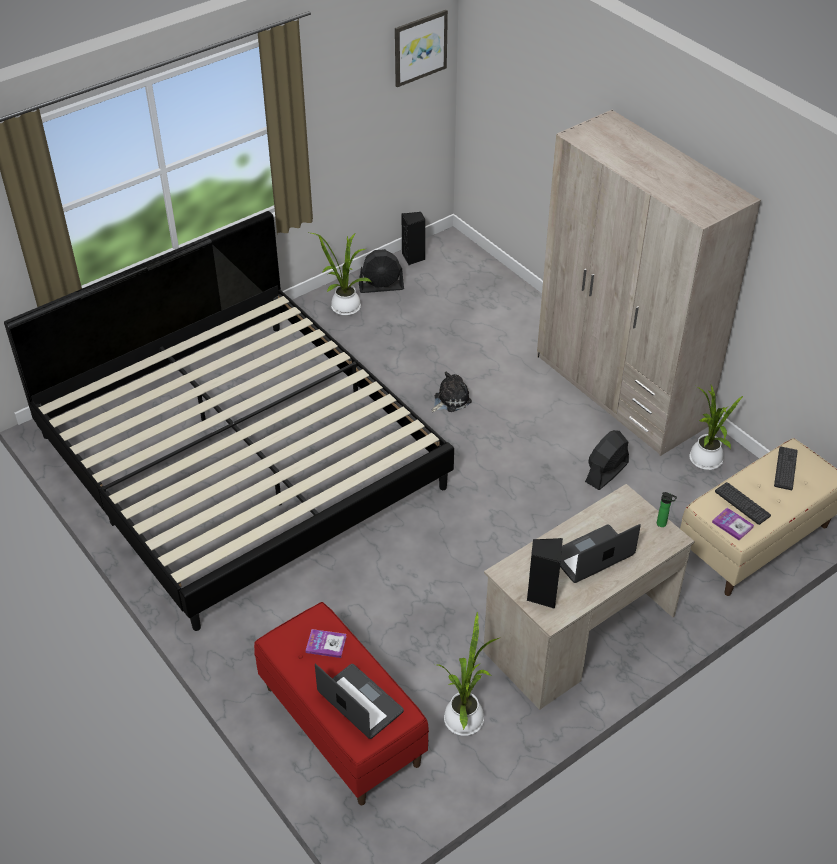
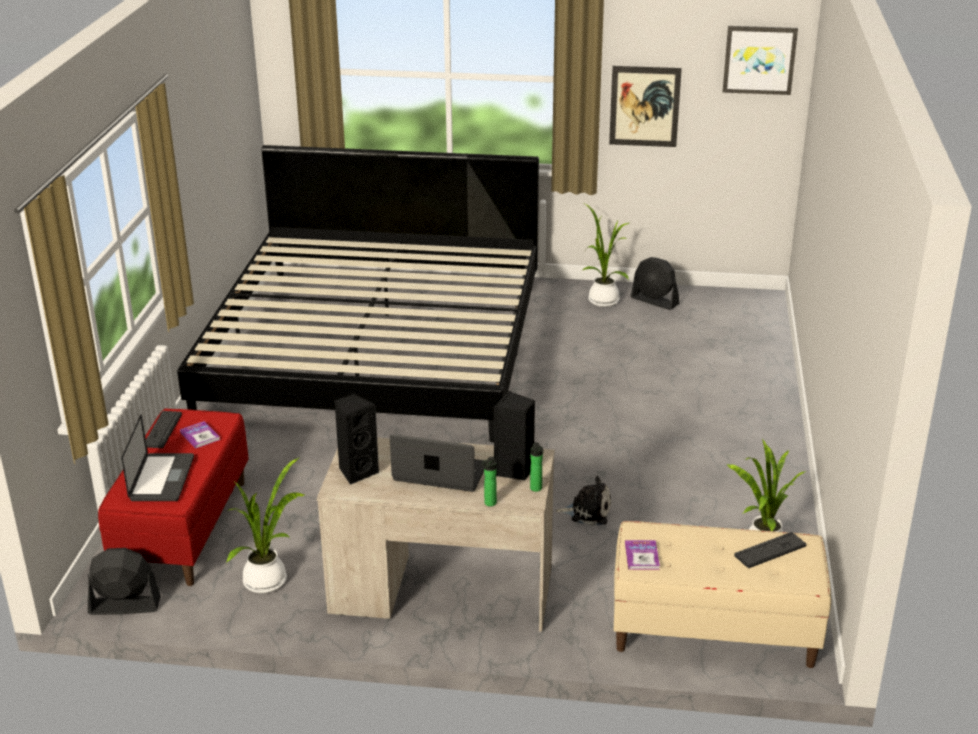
camera: 45 degrees right, 15 degrees down
black speaker [402,212,426,265] -> black speaker moved to [494,391,535,480]
plush toy [431,372,472,412] -> plush toy moved to [556,476,611,526]
beige wardrobe [537,110,761,456] -> none
black fan [585,430,629,490] -> black fan moved to [88,548,161,615]
keyboard [715,482,771,525] -> keyboard moved to [146,411,182,448]
none -> bottle [481,456,497,507]
none -> picture [609,66,682,147]

